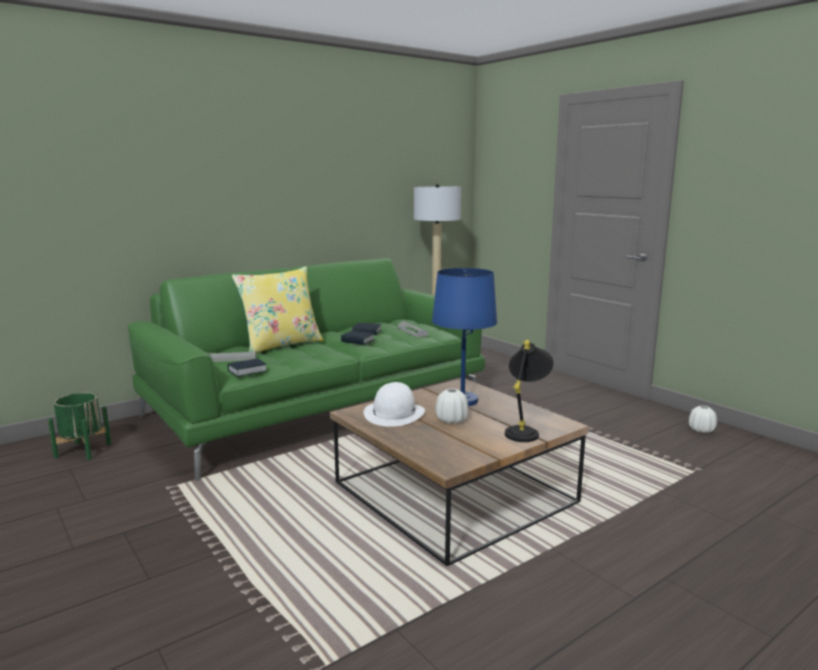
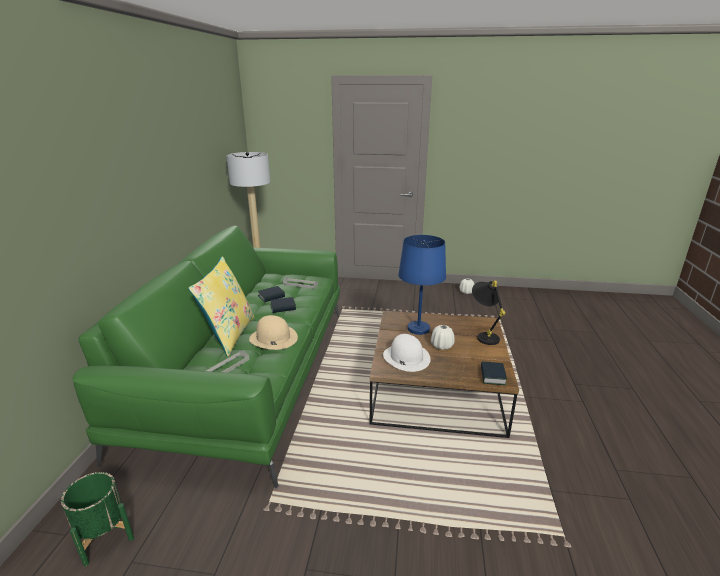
camera: 45 degrees left, 10 degrees up
book [228,359,267,377] -> book moved to [481,362,507,385]
none -> beige hat [249,315,298,350]

